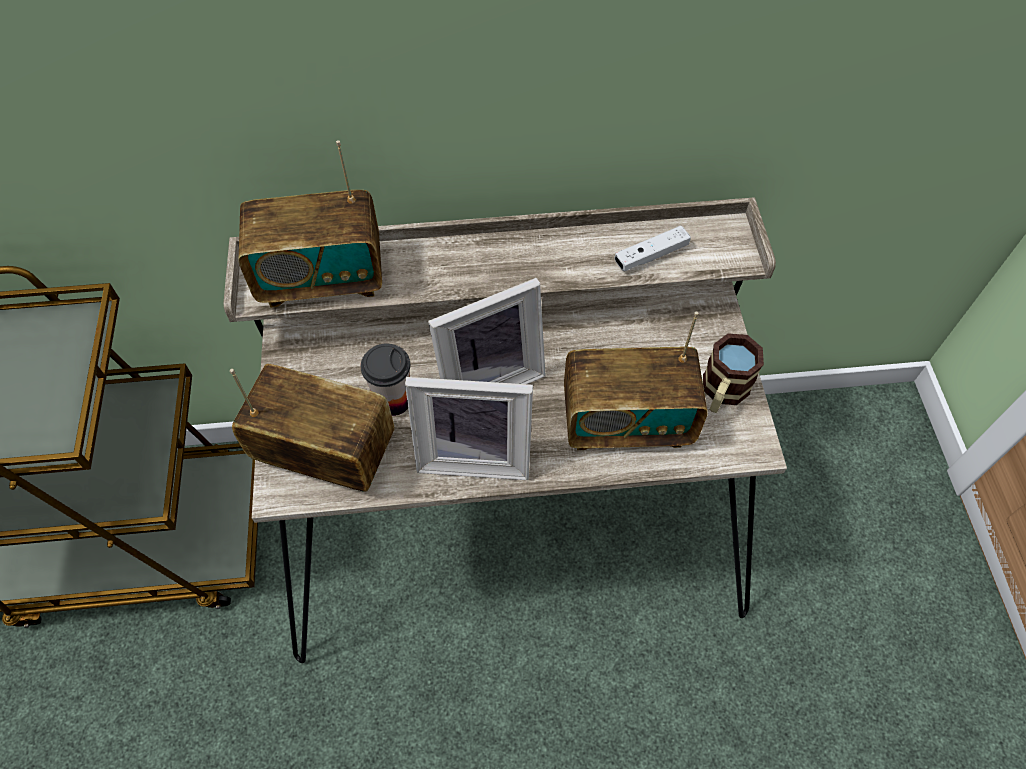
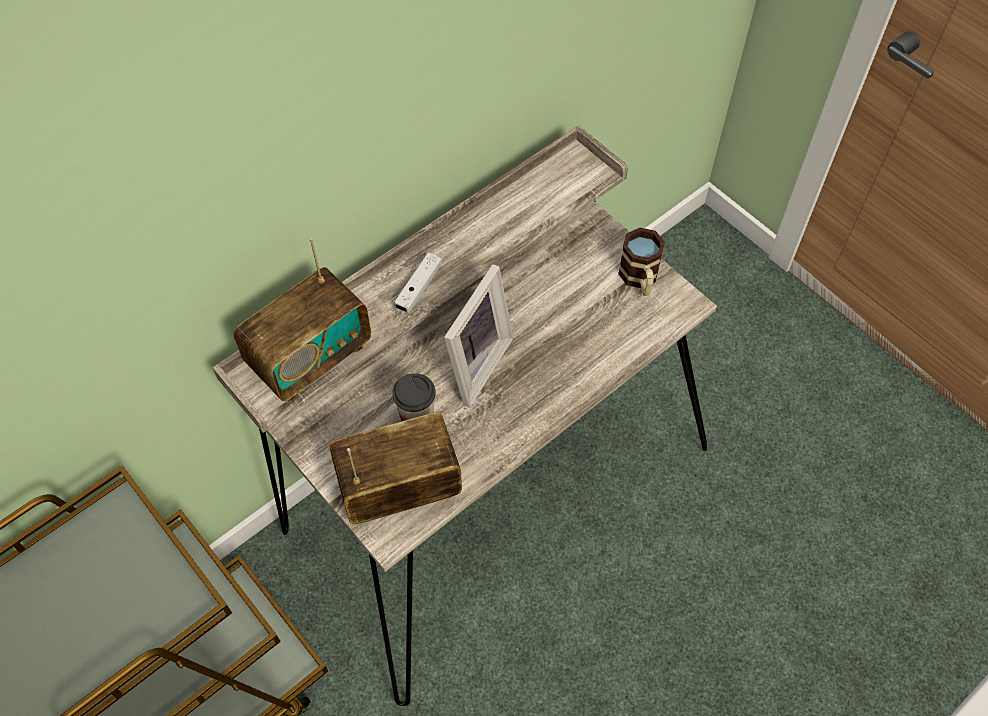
camera: 35 degrees left, 0 degrees up
picture frame [405,377,533,480] -> none
radio [564,312,708,450] -> none
white game controller [614,226,691,271] -> white game controller moved to [394,253,442,313]

